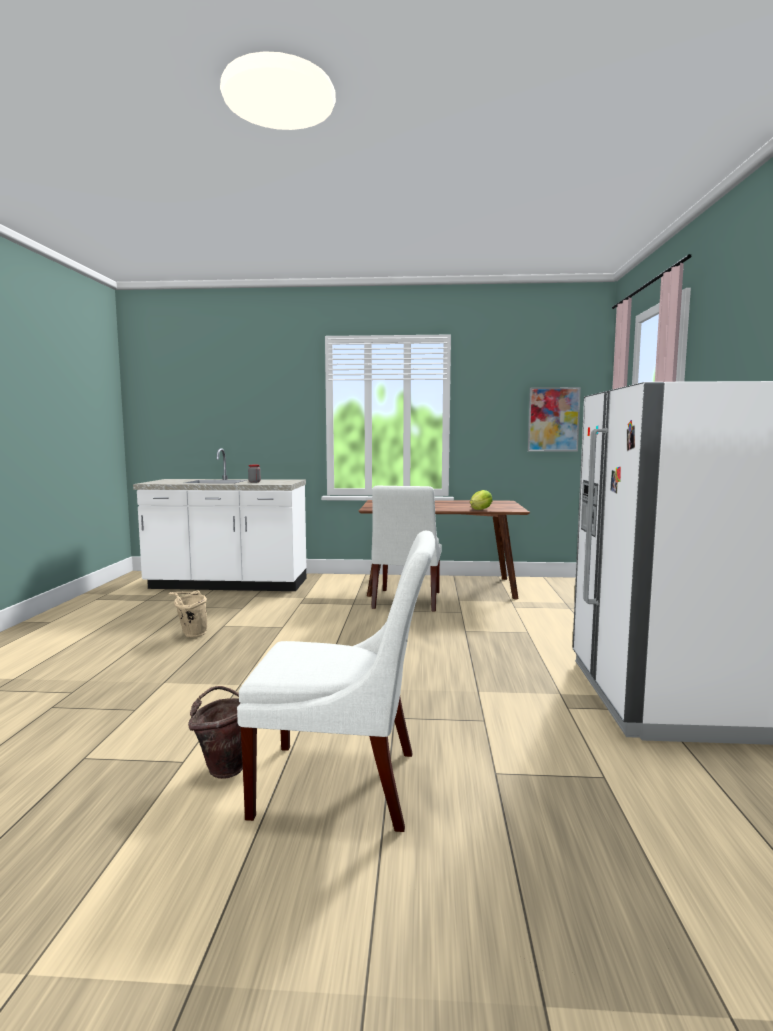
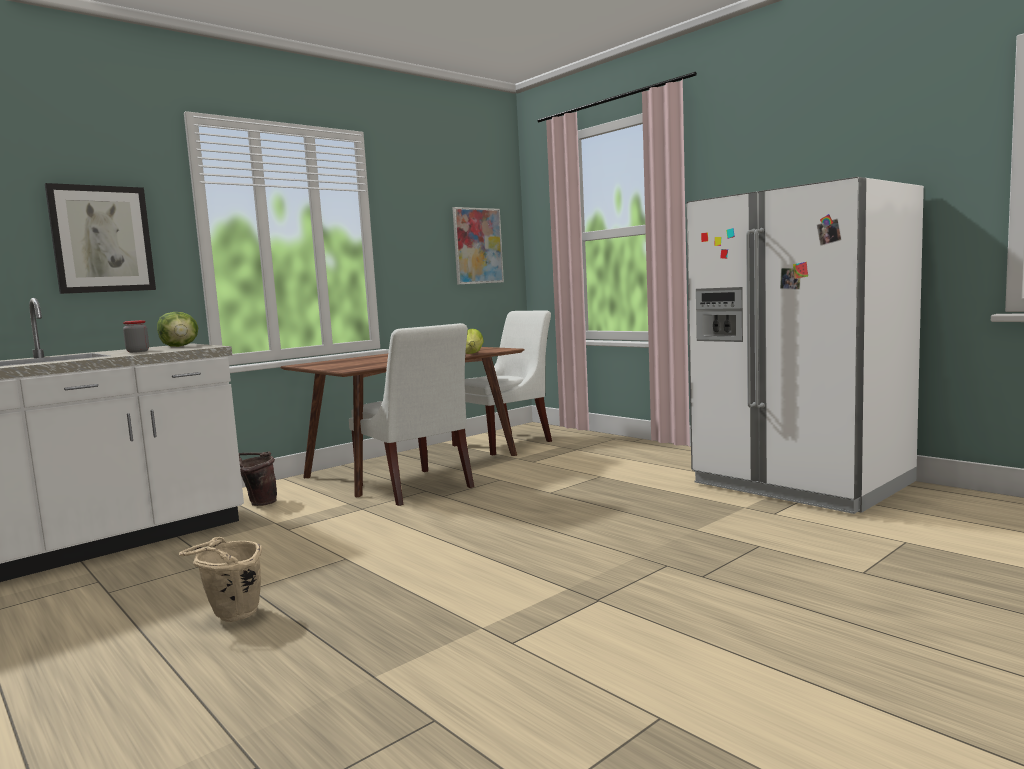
camera: 45 degrees left, 0 degrees up
brown bucket [188,686,243,779] -> brown bucket moved to [239,451,277,506]
white chair [237,531,435,832] -> white chair moved to [452,311,552,455]
none -> picture [45,183,156,294]
none -> lettuce [157,312,198,347]

